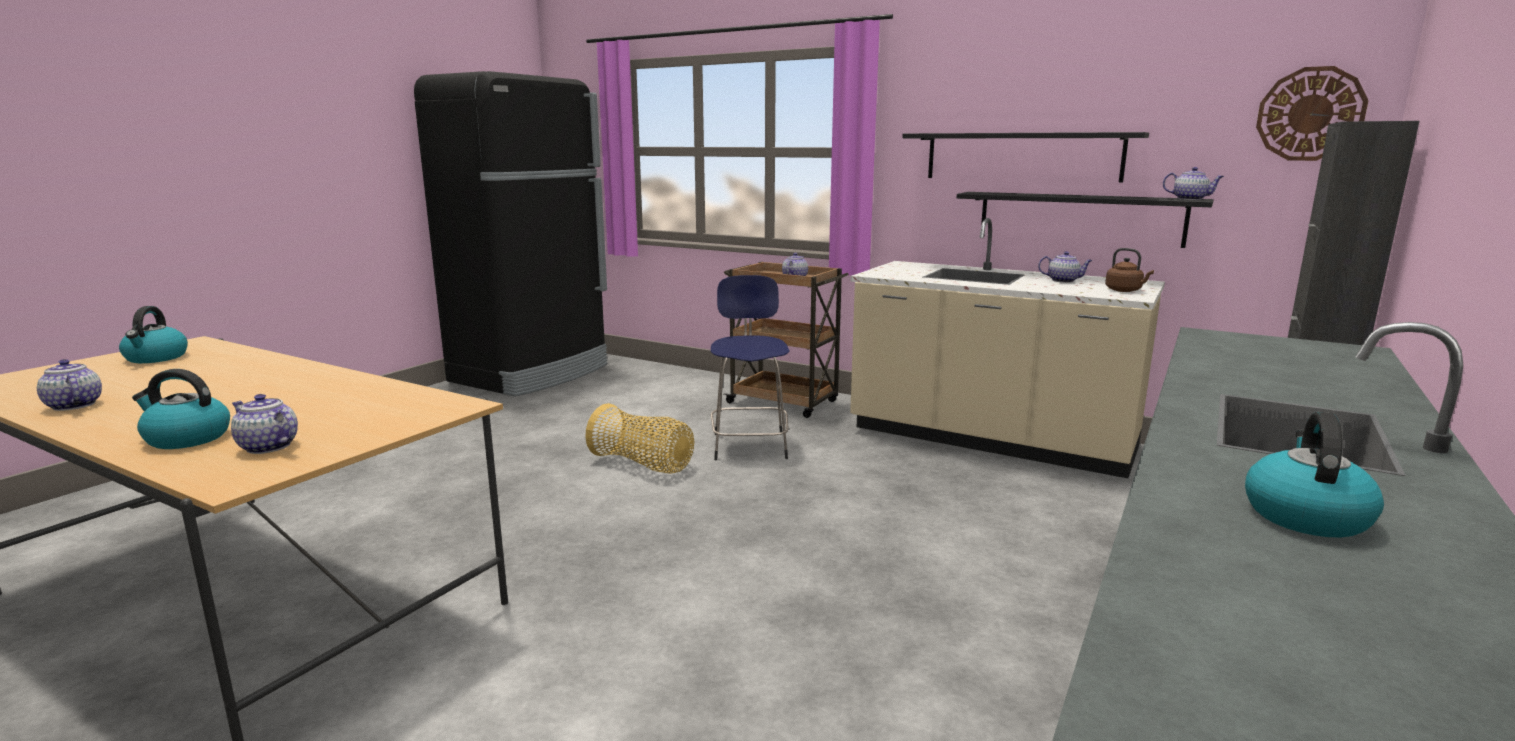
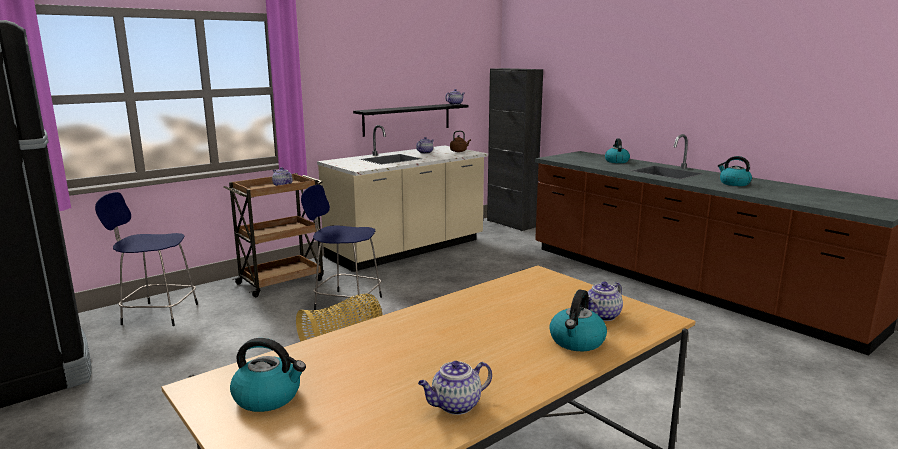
camera: 70 degrees left, 0 degrees up
black shelf [902,132,1149,182] -> none
wall clock [1256,66,1369,161] -> none
none -> blue stool [95,192,198,326]
none -> kettle [605,138,630,163]

